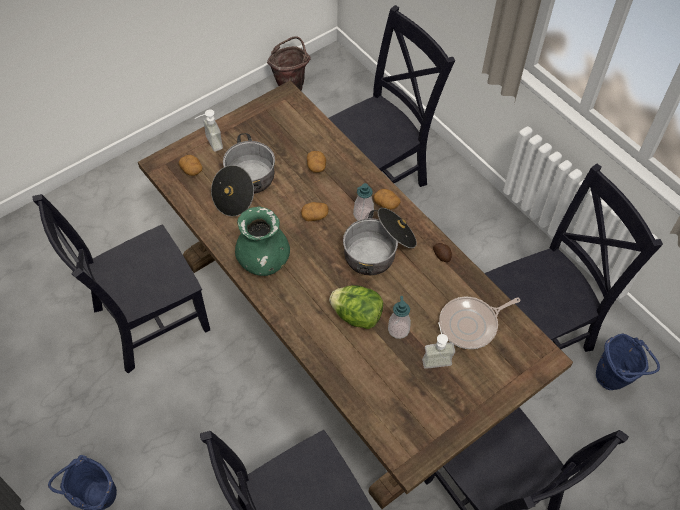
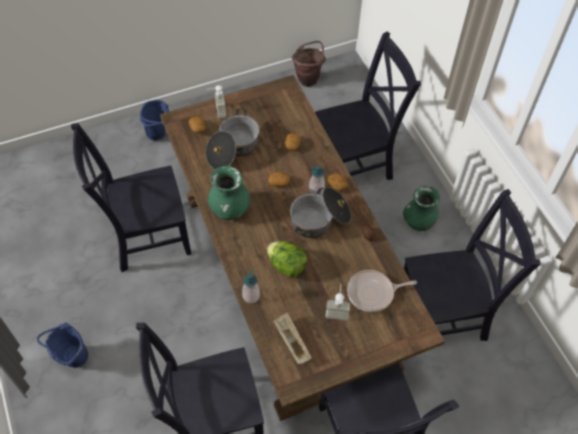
camera: 15 degrees right, 0 degrees up
soap dispenser [388,296,411,339] -> soap dispenser moved to [242,270,260,303]
blue bucket [596,334,660,390] -> blue bucket moved to [140,100,169,141]
none -> beige tray [273,312,312,364]
none -> green vase [403,186,440,231]

